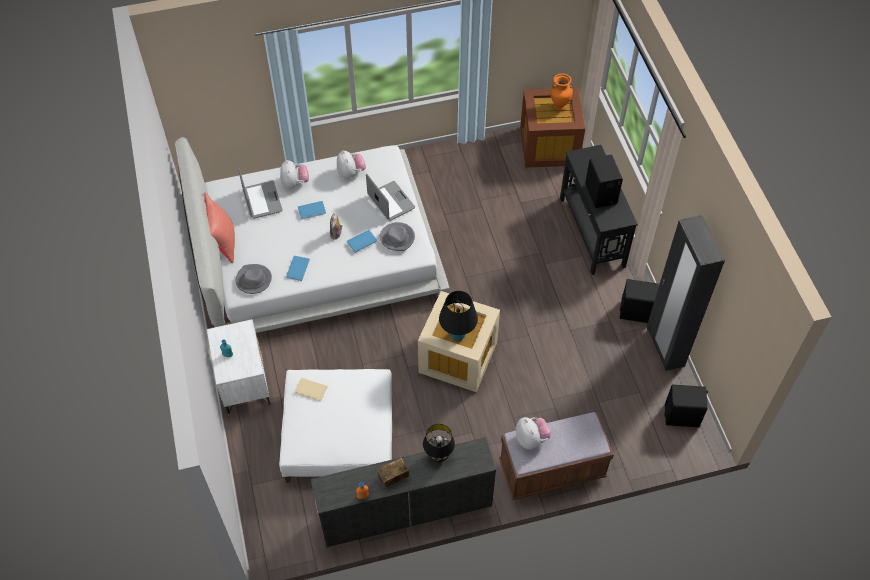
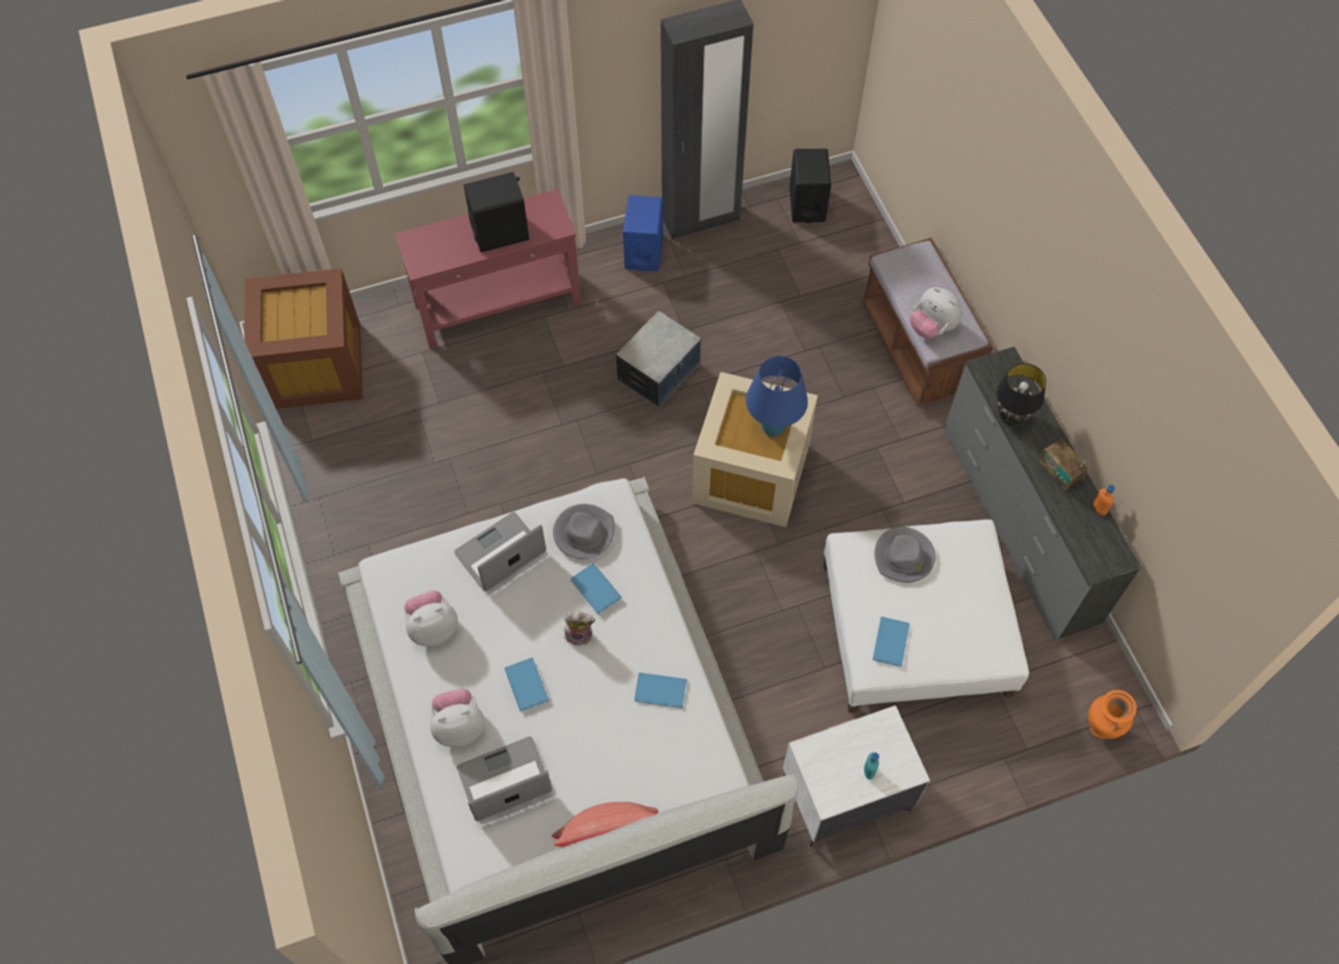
camera: 95 degrees left, 5 degrees up
grey hat [236,264,272,294] -> grey hat moved to [874,527,936,583]
beige book [295,378,328,401] -> blue book [873,617,910,667]
black table lamp [439,291,478,341] -> blue table lamp [746,356,808,437]
plush toy [516,417,551,450] -> plush toy turned 105 degrees counterclockwise [910,287,962,338]
orange vase [550,73,573,110] -> orange vase moved to [1088,690,1137,739]
black console table [560,145,638,275] -> red console table [395,189,581,349]
black speaker [620,279,659,323] -> blue speaker [623,195,663,271]
none -> storage box [615,311,701,407]

